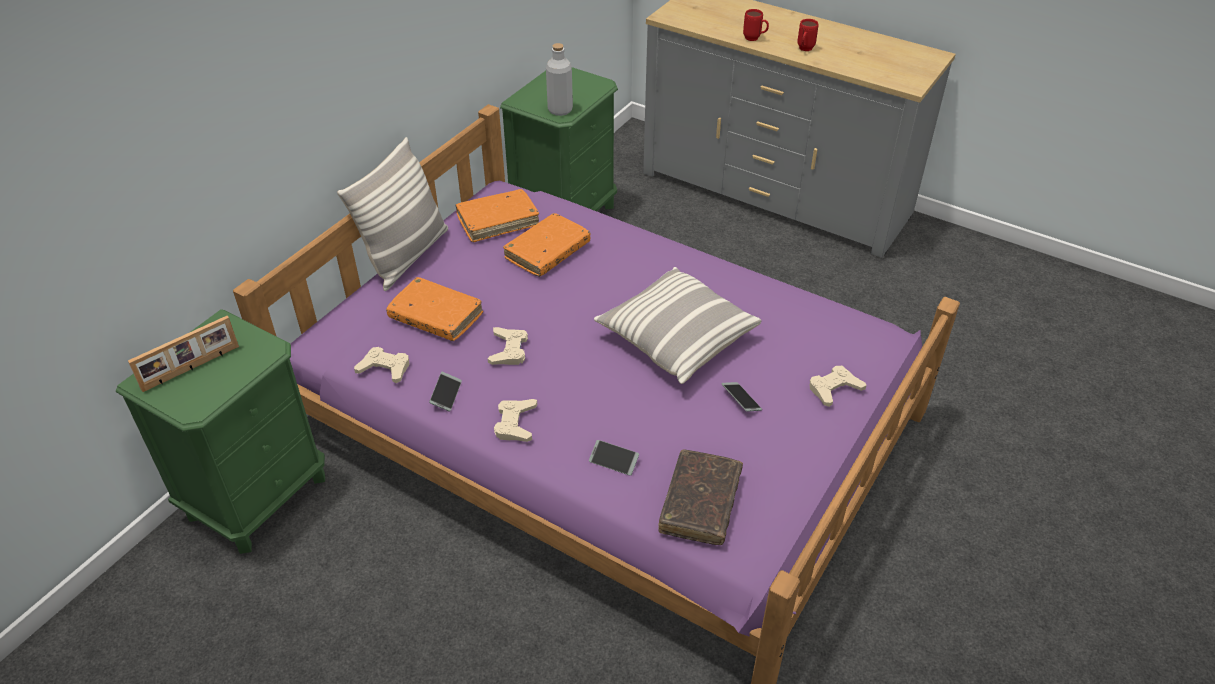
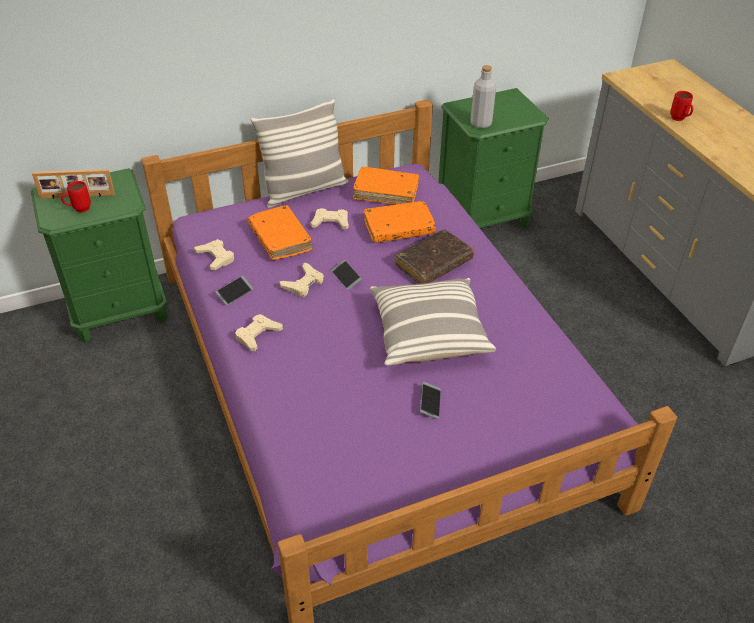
camera: 35 degrees right, 0 degrees up
phone [589,440,639,475] -> phone moved to [331,260,362,290]
brown book [658,449,743,545] -> brown book moved to [395,229,474,284]
red mug [797,19,818,51] -> red mug moved to [61,181,91,213]
beige game controller [810,366,866,407] -> beige game controller moved to [310,208,349,230]

